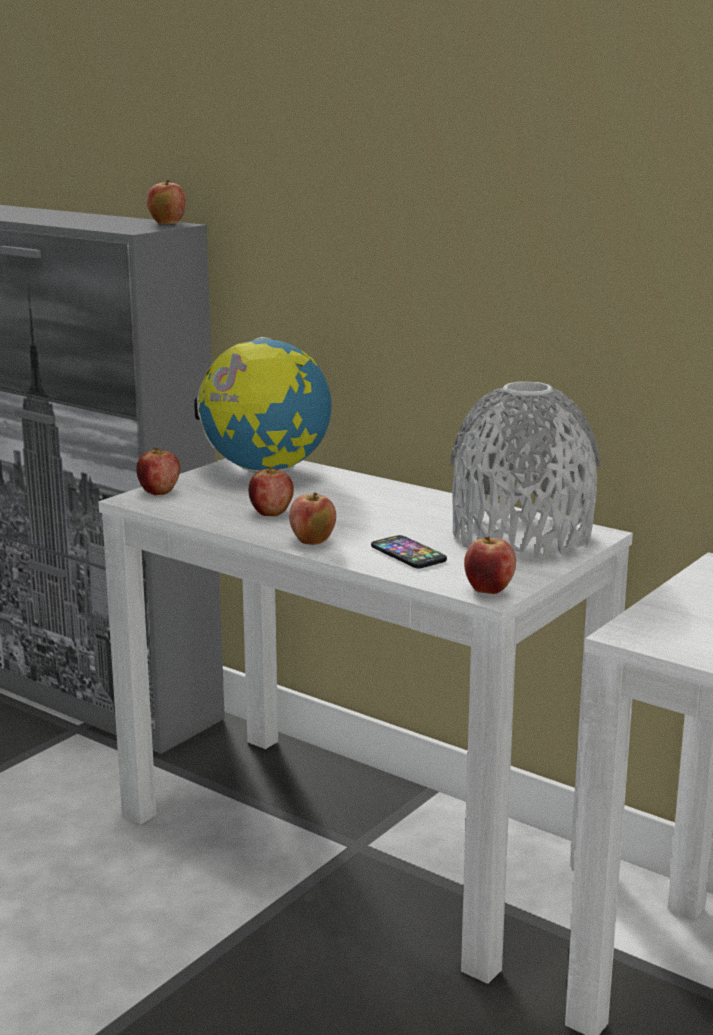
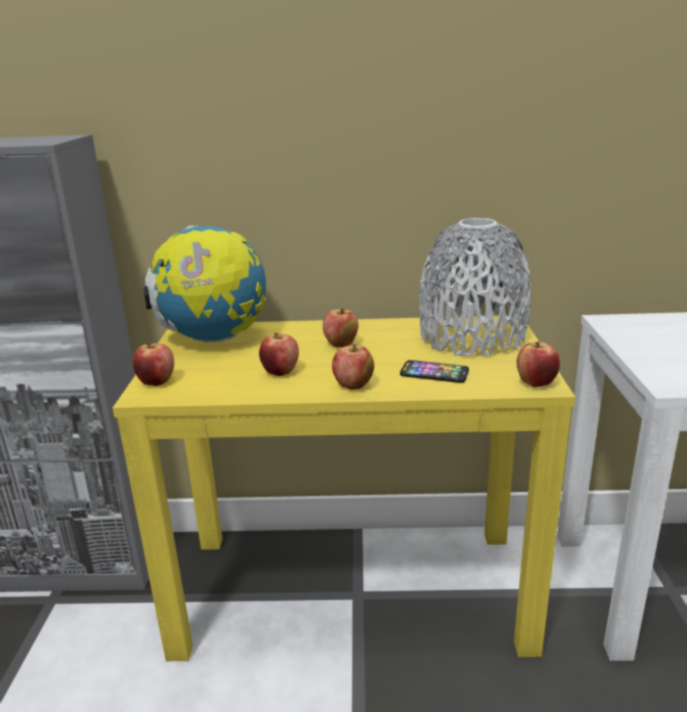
camera: 35 degrees left, 5 degrees up
white console table [99,458,633,984] -> yellow console table [113,315,575,661]
apple [147,179,186,224] -> apple moved to [323,308,358,348]

